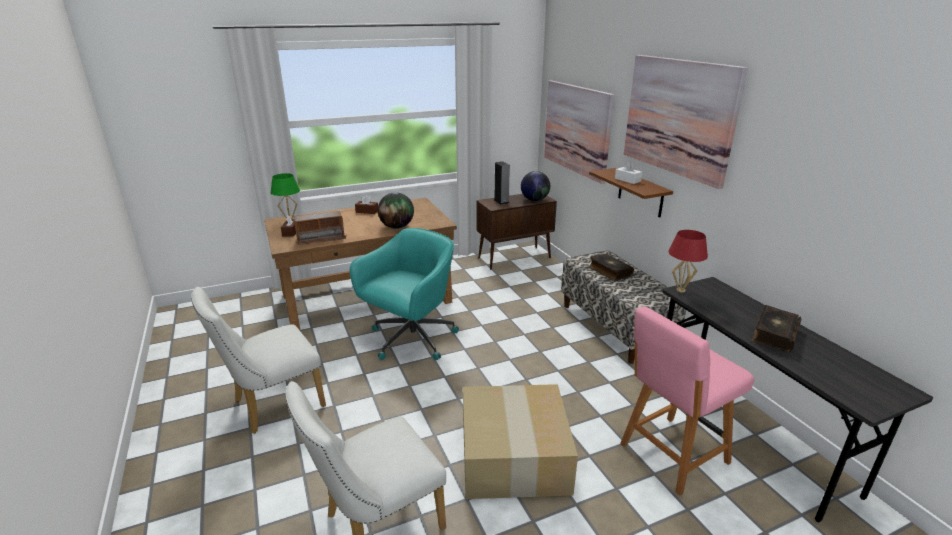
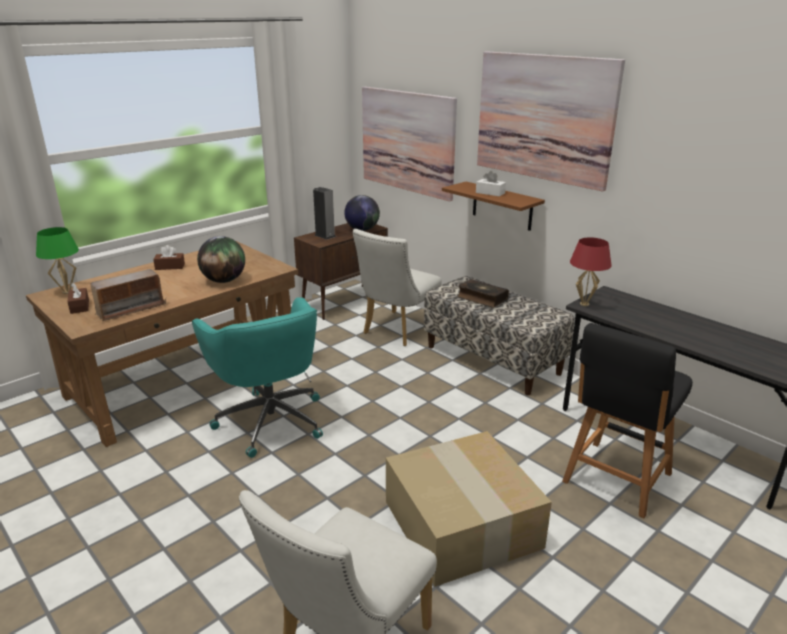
camera: 20 degrees left, 0 degrees up
white chair [191,287,326,434] -> white chair moved to [353,229,442,346]
turquoise office chair [350,228,459,360] -> turquoise office chair turned 135 degrees clockwise [192,297,323,458]
pink chair [620,306,754,495] -> black chair [562,323,693,518]
book [751,305,801,353] -> none

